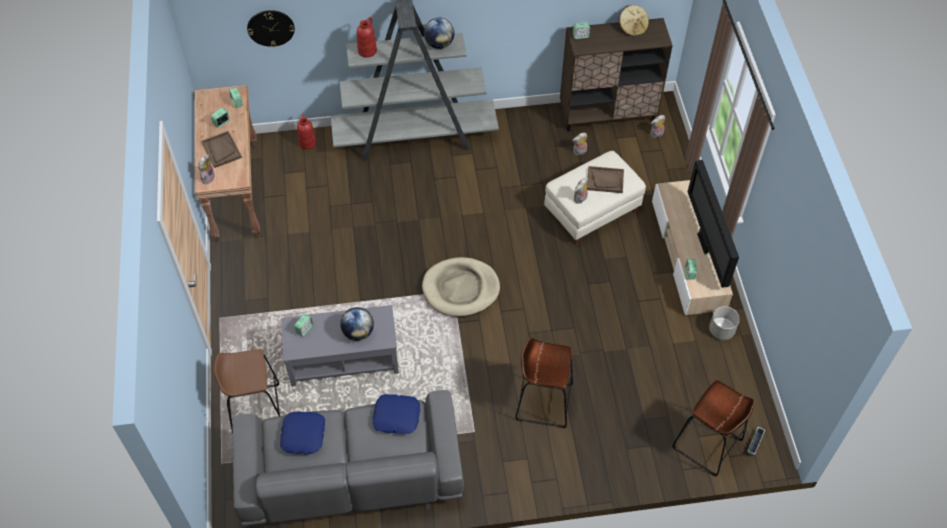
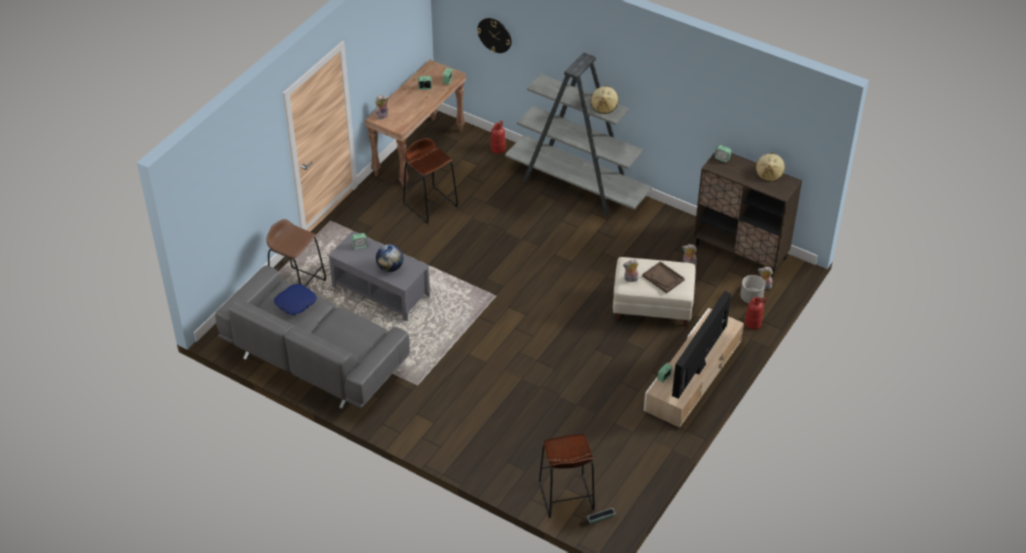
camera: 40 degrees right, 10 degrees down
brown tray [202,131,242,168] -> none
red vase [357,17,377,58] -> red vase moved to [745,297,766,329]
blue pillow [373,394,420,434] -> none
beige dog bed [422,257,500,317] -> none
globe [424,18,454,49] -> beige hat [590,86,619,114]
brown stool [516,338,573,428] -> brown stool moved to [403,138,458,224]
grey planter [709,306,740,340] -> grey planter moved to [740,275,765,303]

